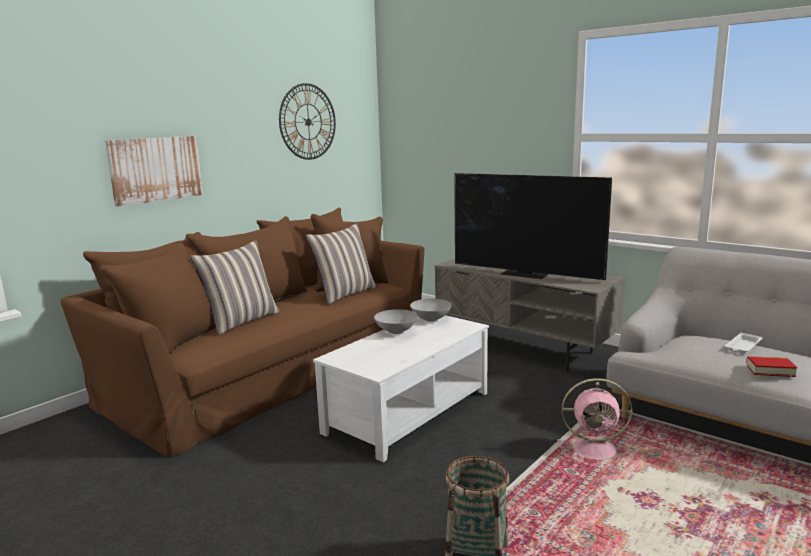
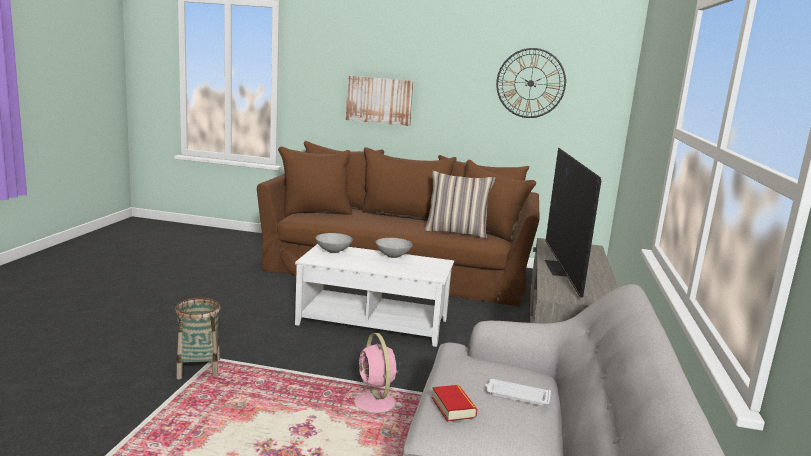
camera: 60 degrees right, 0 degrees up
pillow [190,240,280,335] -> none
grey bowl [410,299,452,322] -> grey bowl moved to [316,233,353,253]

